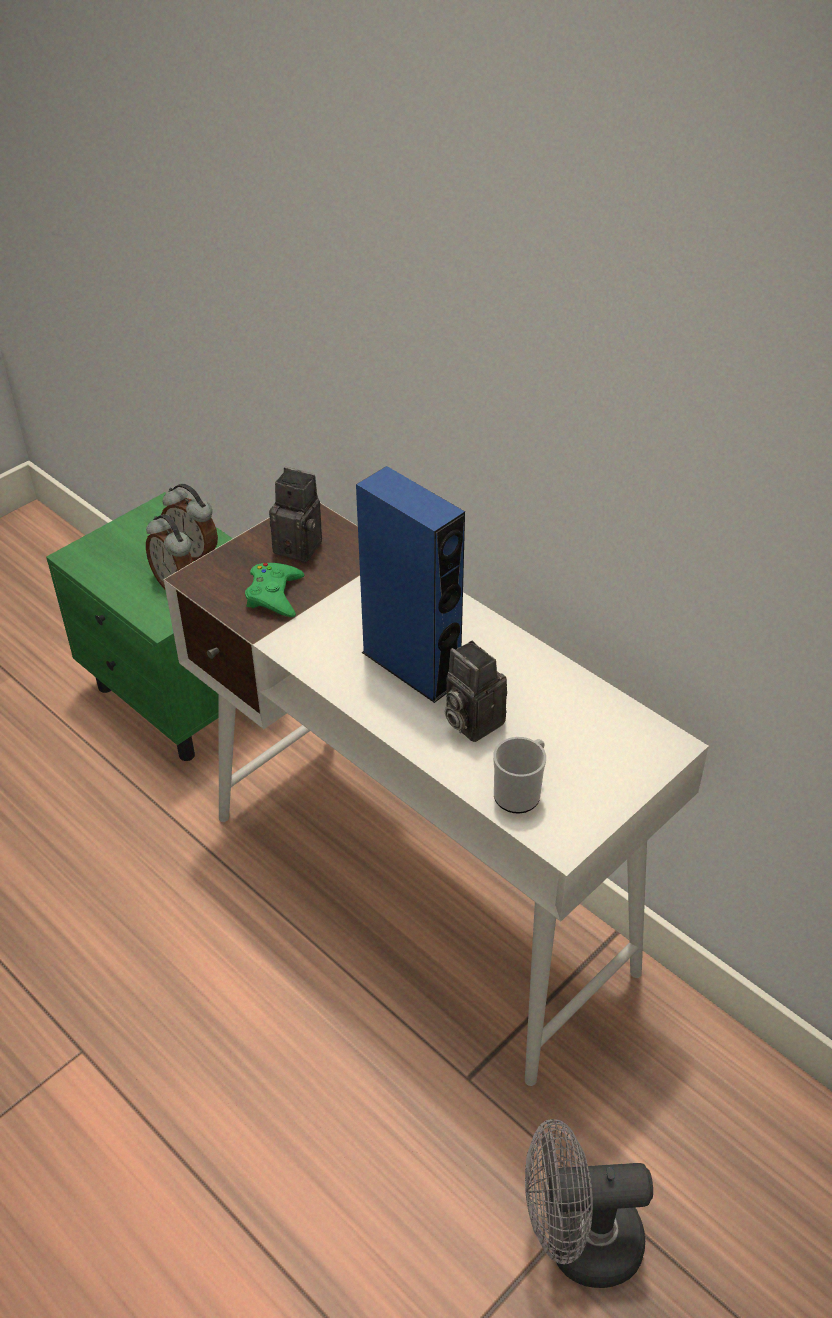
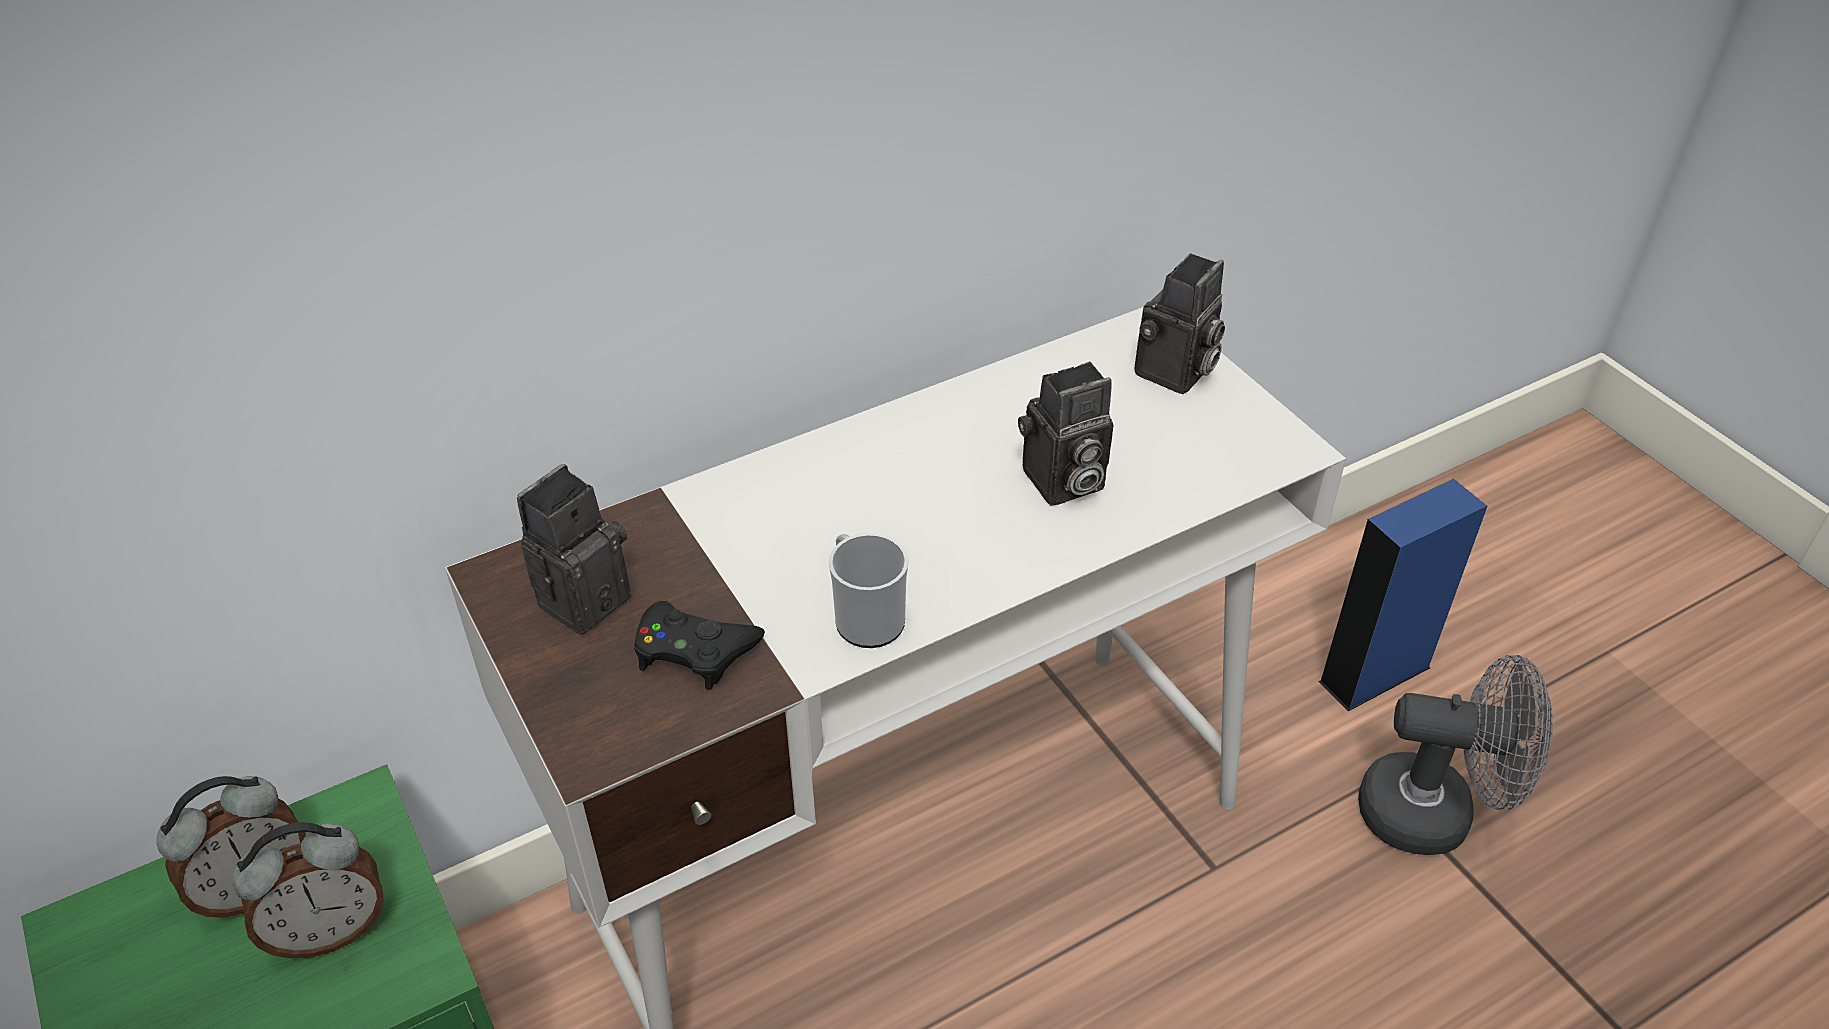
camera: 75 degrees left, 0 degrees up
green game controller [245,563,304,617] -> black game controller [634,601,765,690]
blue speaker [356,466,465,703] -> blue speaker moved to [1318,479,1487,711]
mug [493,737,546,814] -> mug moved to [829,533,908,648]
grey fan [525,1119,653,1288] -> grey fan turned 90 degrees counterclockwise [1358,655,1553,855]
none -> camera [1135,253,1225,394]

